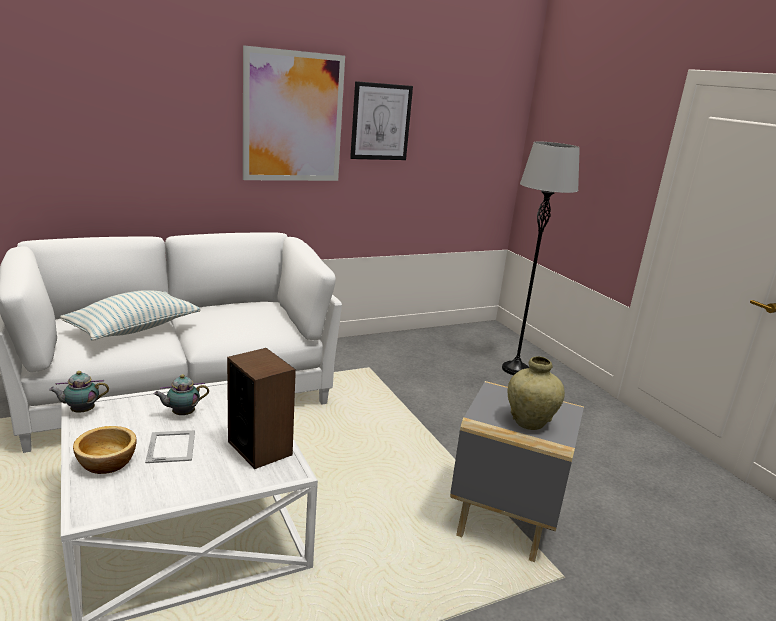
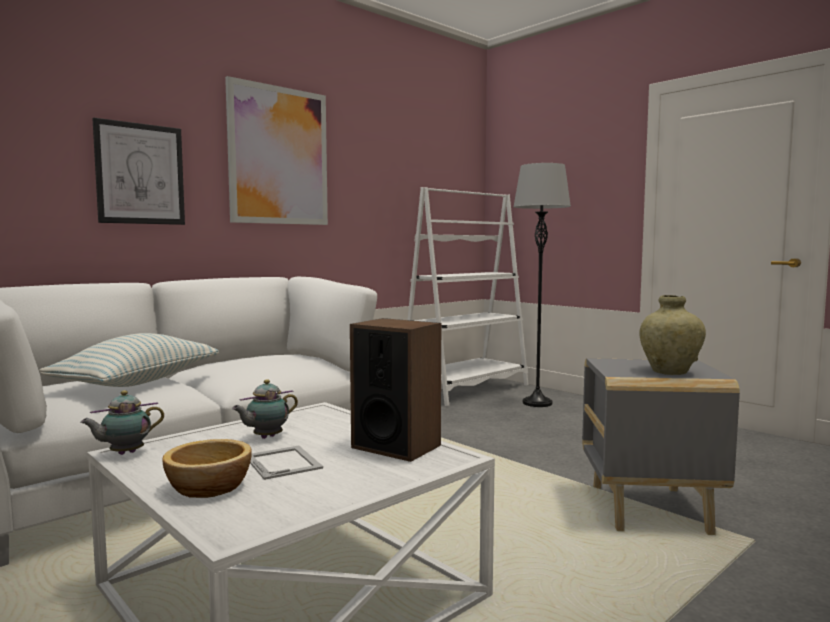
camera: 15 degrees left, 15 degrees down
picture [350,81,413,160] -> picture moved to [92,118,185,225]
none -> white bookcase [407,187,529,406]

